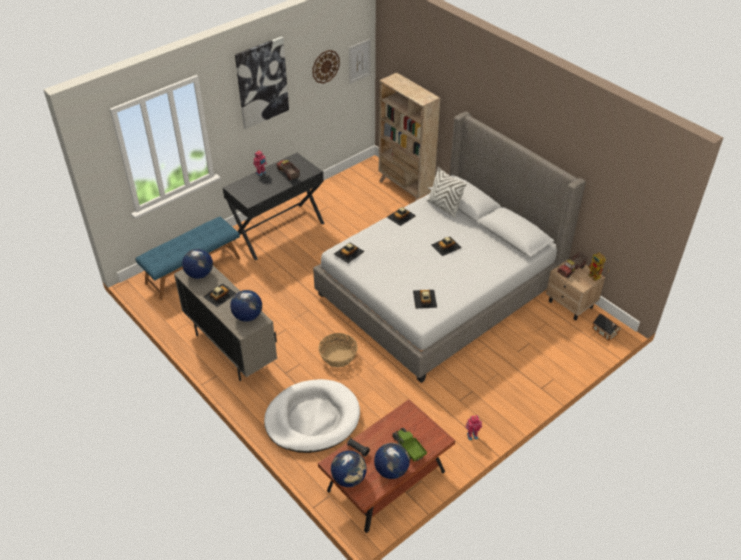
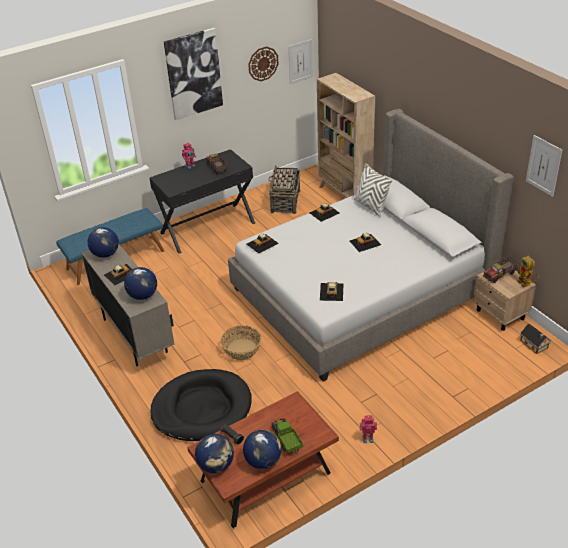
camera: 10 degrees right, 5 degrees down
white dog bed [264,379,360,453] -> black dog bed [150,369,252,441]
none -> basket [268,165,300,214]
none -> picture [526,135,562,197]

